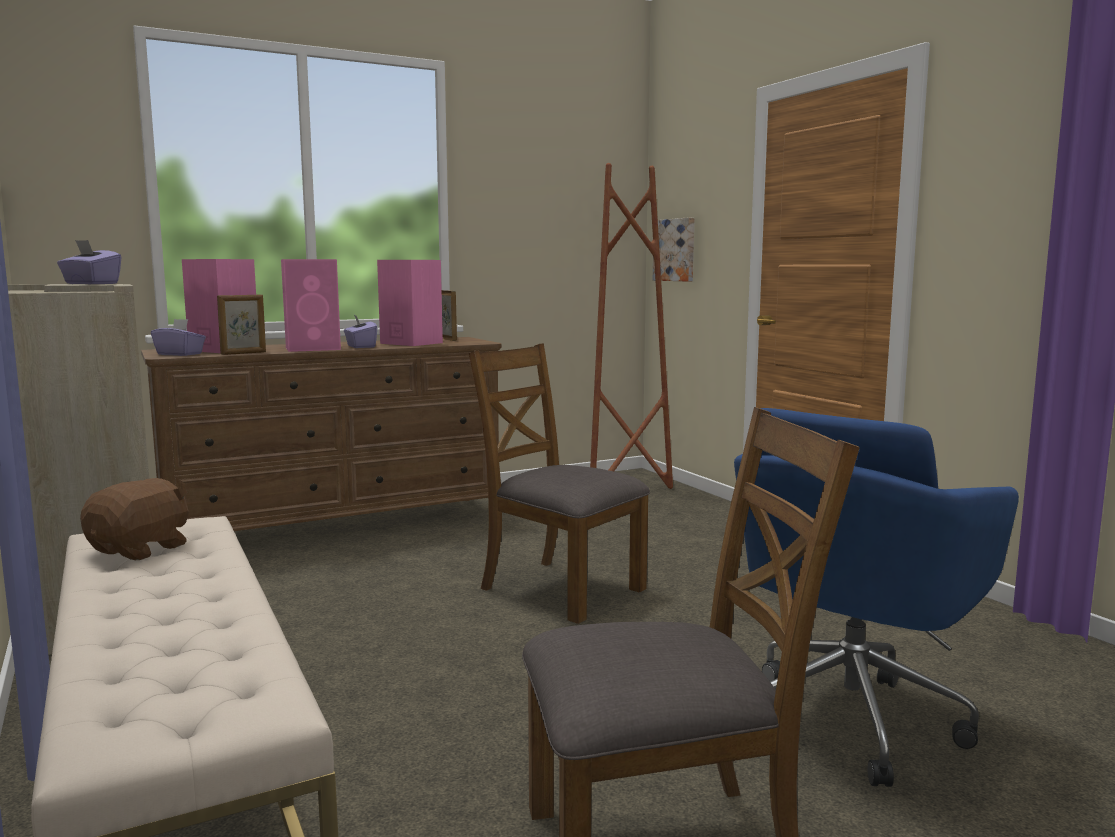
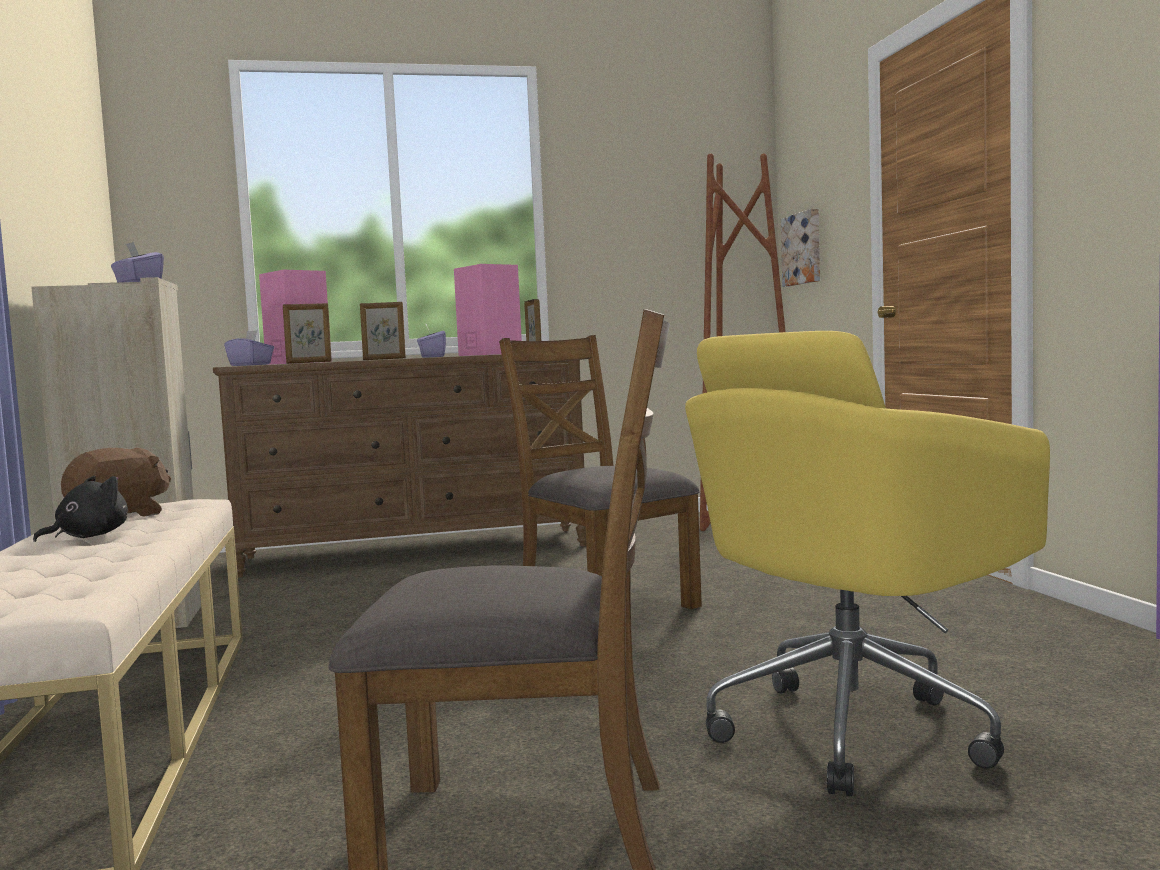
camera: 15 degrees right, 5 degrees down
pink speaker [281,259,341,352] -> picture frame [360,302,406,360]
blue office chair [734,408,1019,787] -> yellow office chair [685,331,1050,796]
none -> black plush toy [33,476,128,542]

